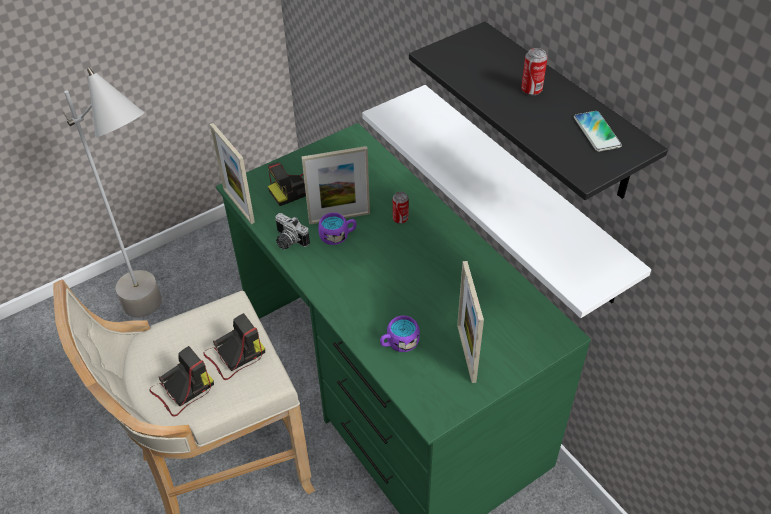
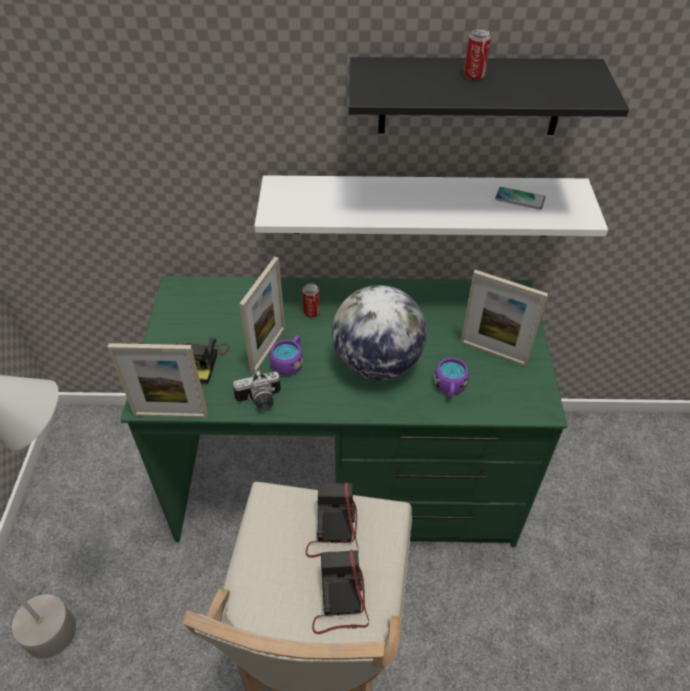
camera: 55 degrees left, 0 degrees up
phone [574,111,622,152] -> phone moved to [495,187,545,210]
none -> globe [332,285,427,380]

